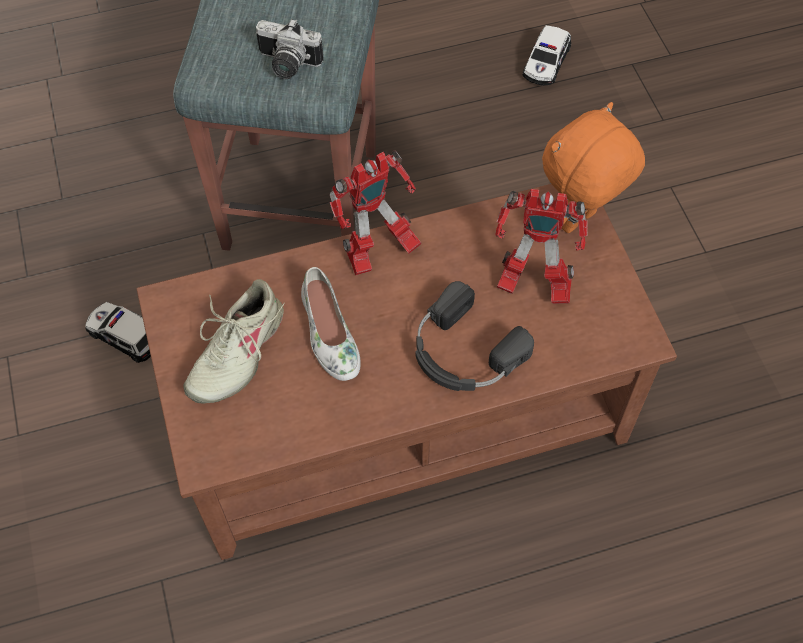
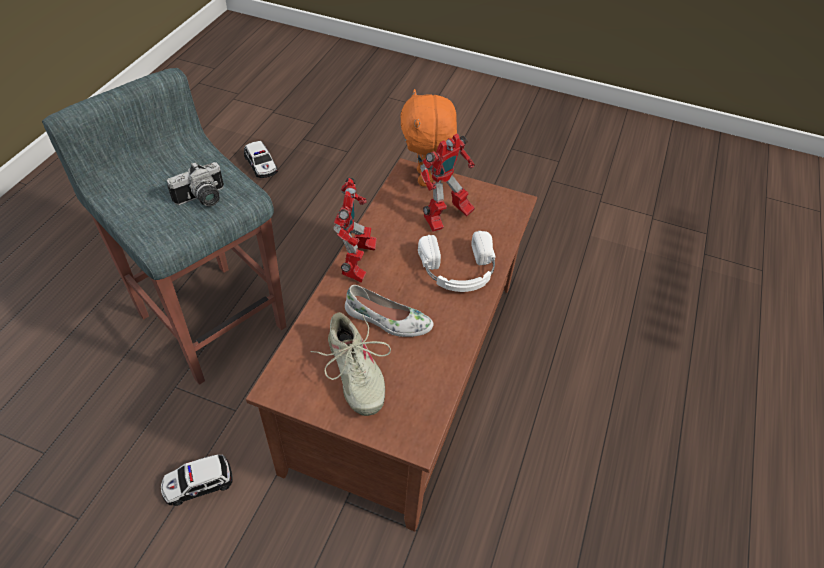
camera: 55 degrees left, 10 degrees down
black headphones [415,281,534,391] -> white headphones [418,231,496,292]

